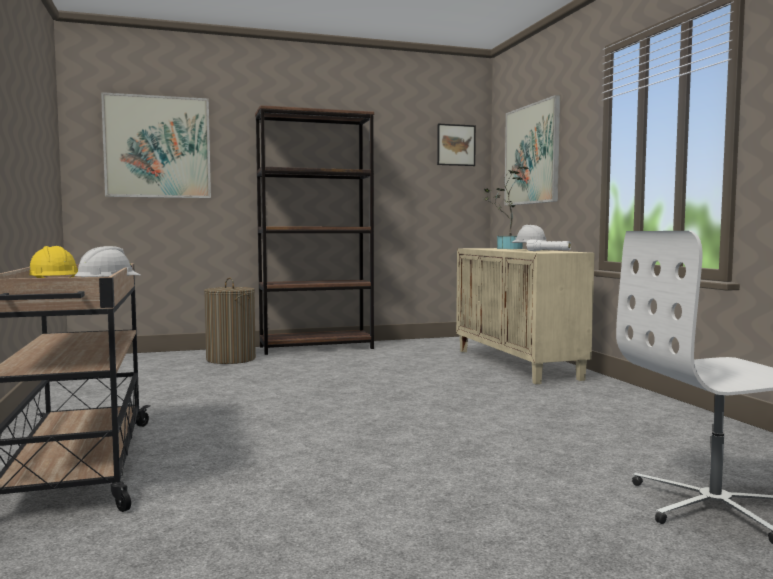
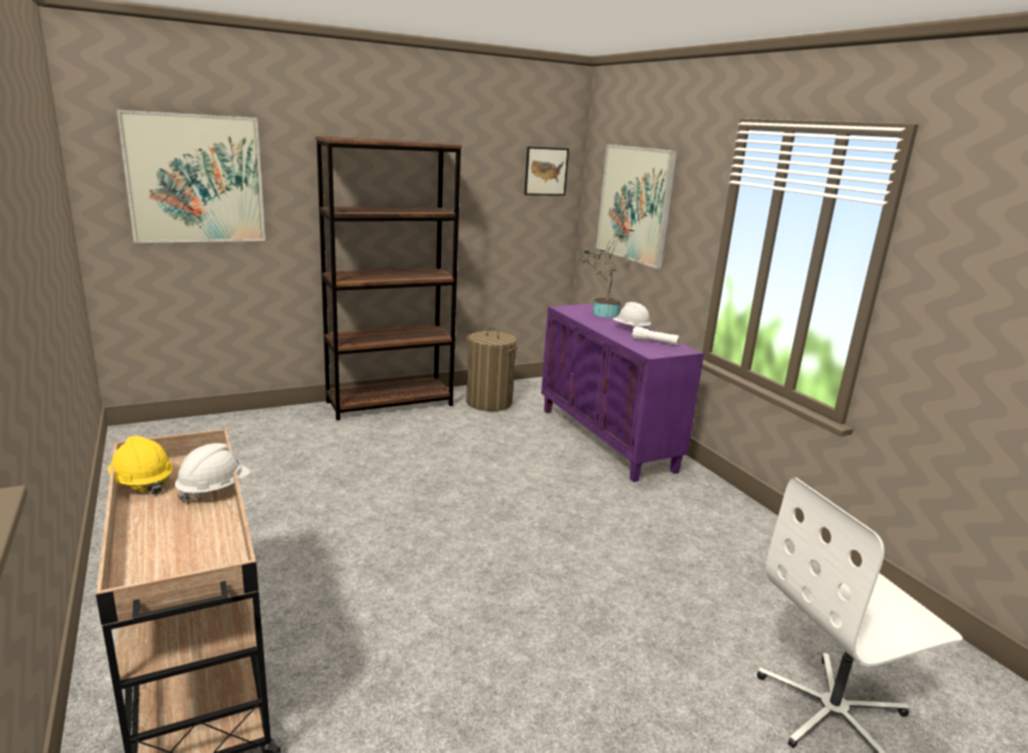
camera: 10 degrees left, 15 degrees up
laundry basket [204,278,256,364] -> laundry basket moved to [466,327,518,411]
beige cabinet [456,248,595,384] -> purple cabinet [541,304,704,482]

